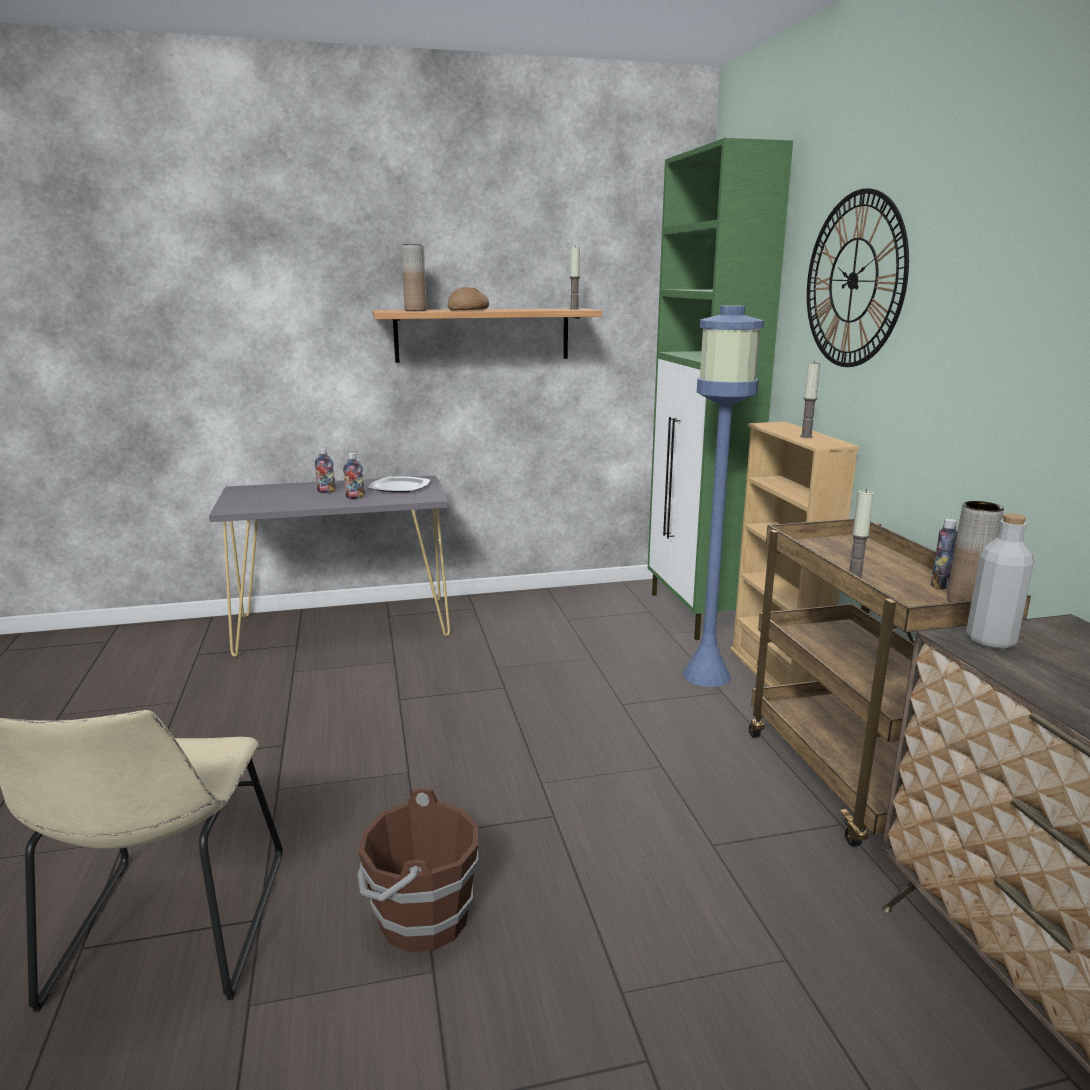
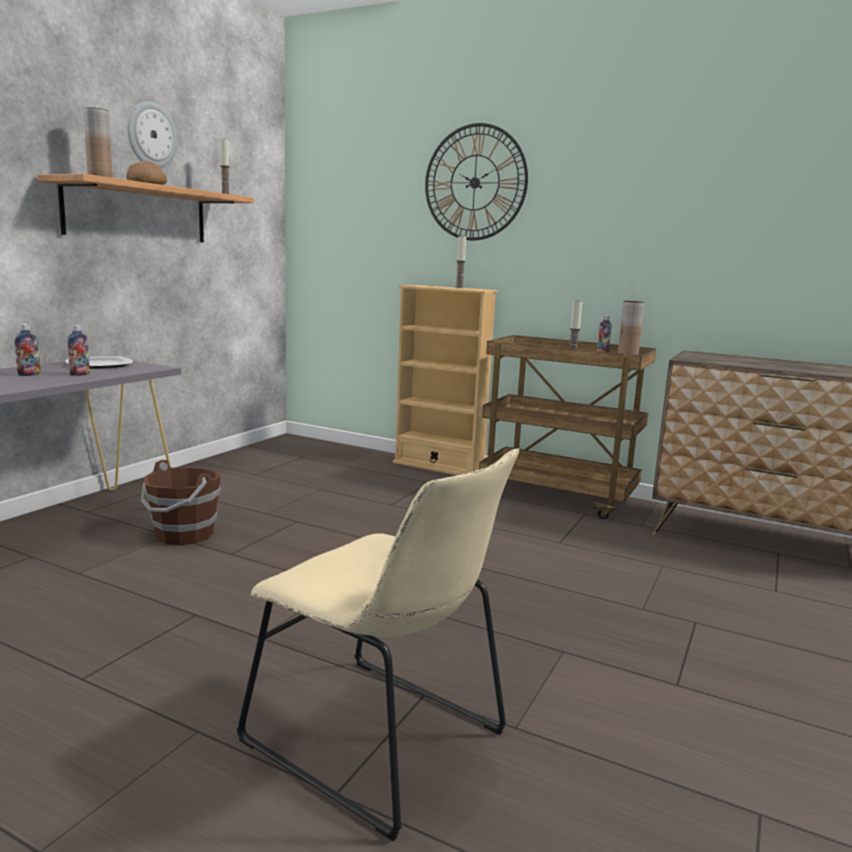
camera: 50 degrees left, 5 degrees down
brown bucket [357,788,478,952] -> brown bucket moved to [141,460,221,545]
green cabinet [648,138,793,640] -> none
blue floor lamp [683,305,764,687] -> none
grey bottle [966,513,1034,649] -> none
none -> wall clock [128,102,177,168]

